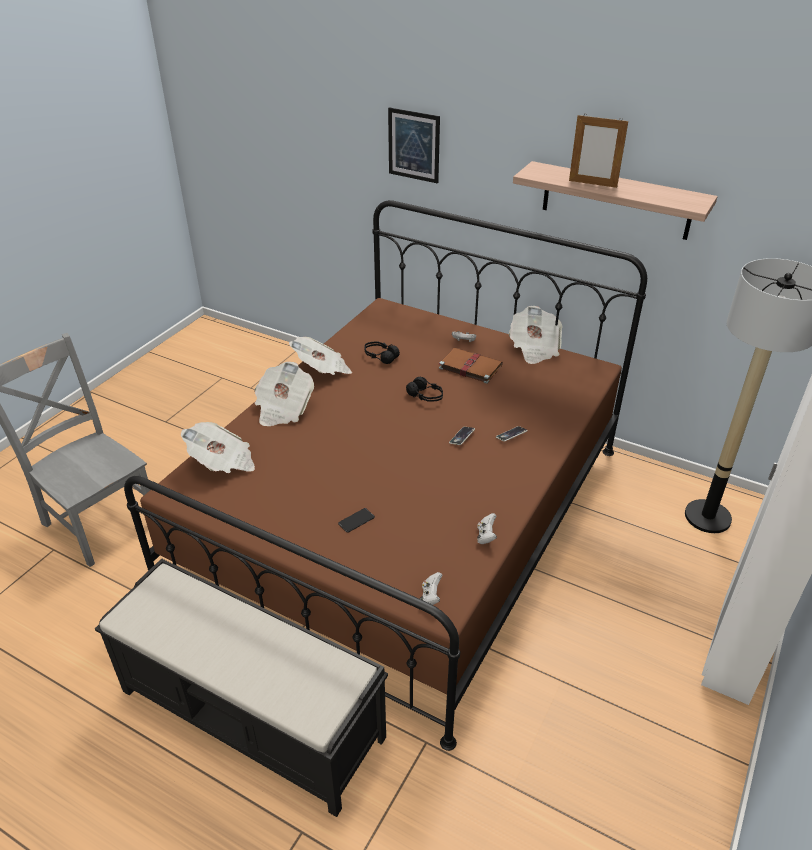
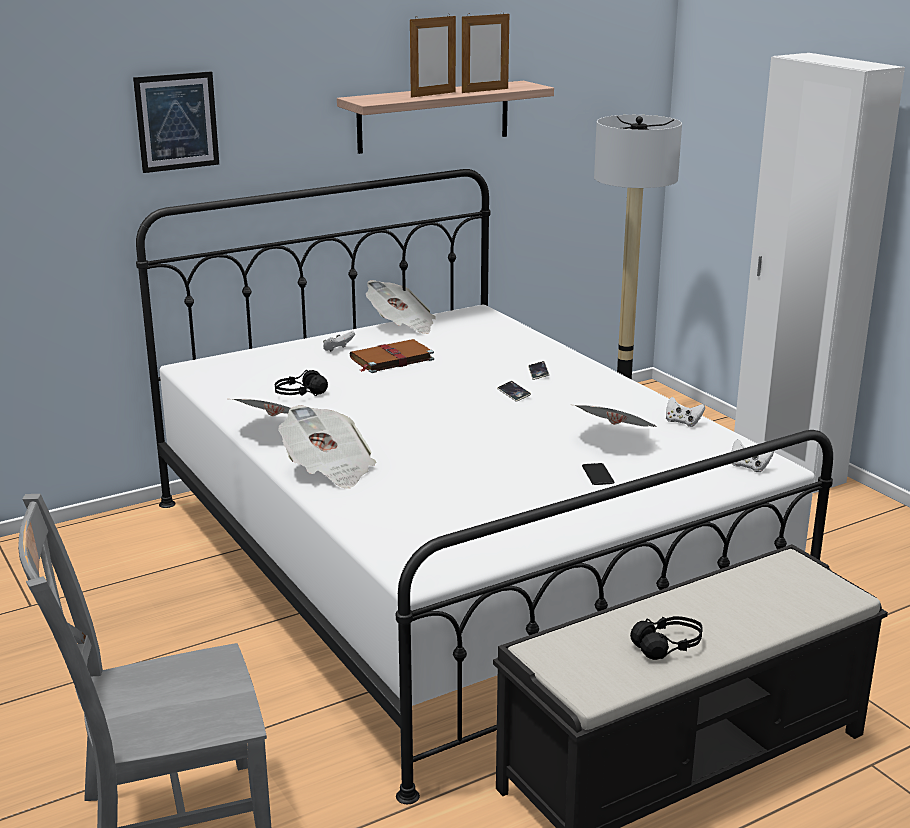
camera: 60 degrees left, 15 degrees down
brown bed [124,200,647,751] -> white bed [136,169,833,804]
newspaper [181,422,255,473] -> newspaper moved to [570,404,657,427]
black headphones [406,377,443,402] -> black headphones moved to [630,616,703,660]
none -> picture frame [462,11,509,93]

